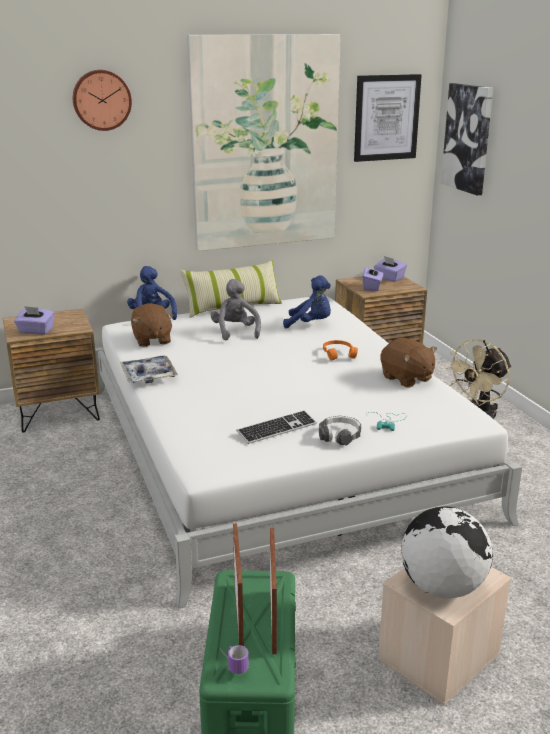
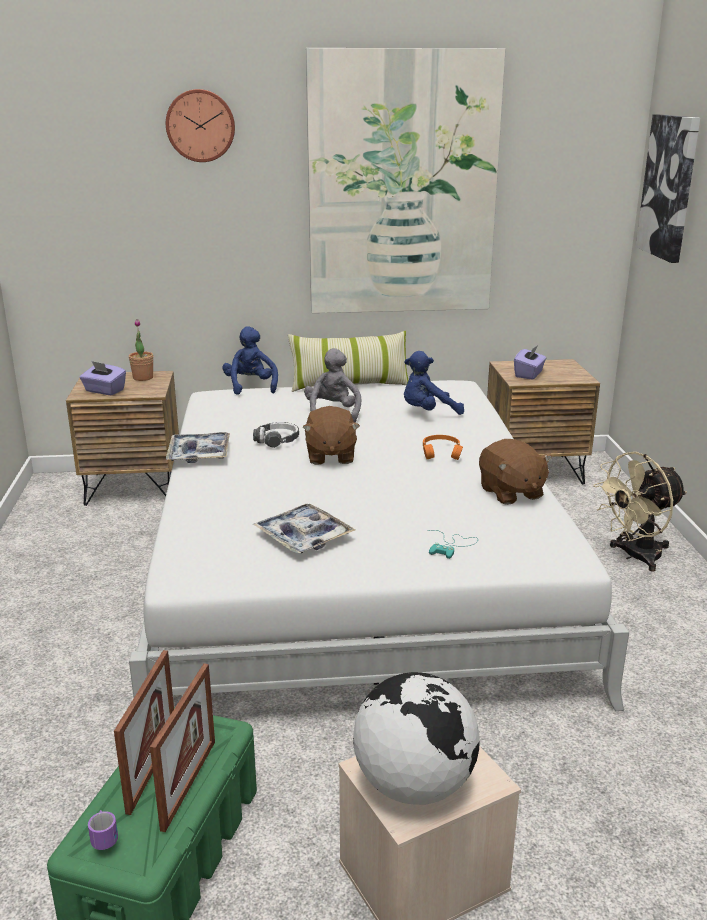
camera: 15 degrees right, 0 degrees up
brown plush toy [131,303,174,347] -> brown plush toy moved to [302,406,360,465]
keyboard [237,410,317,444] -> tray [253,504,355,553]
blue plush toy [283,275,331,328] -> blue plush toy turned 135 degrees clockwise [404,351,464,415]
headphones [319,415,361,446] -> headphones moved to [253,422,299,448]
picture [354,74,422,162] -> none
purple tissue box [374,256,407,282] -> none
none -> potted plant [129,319,153,381]

